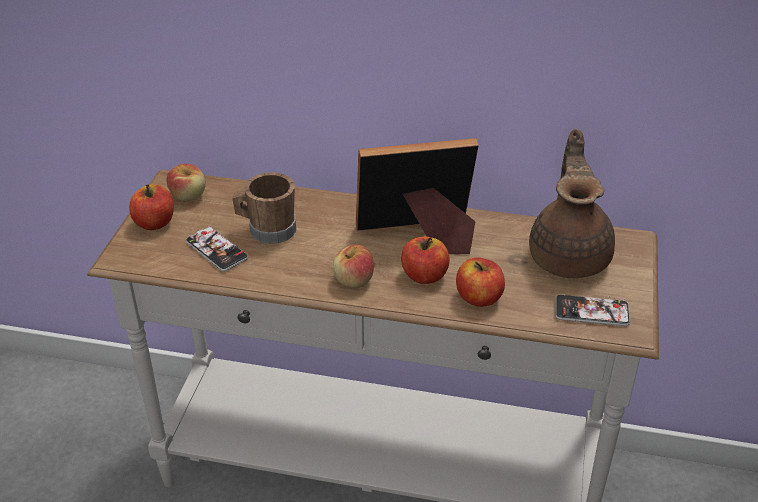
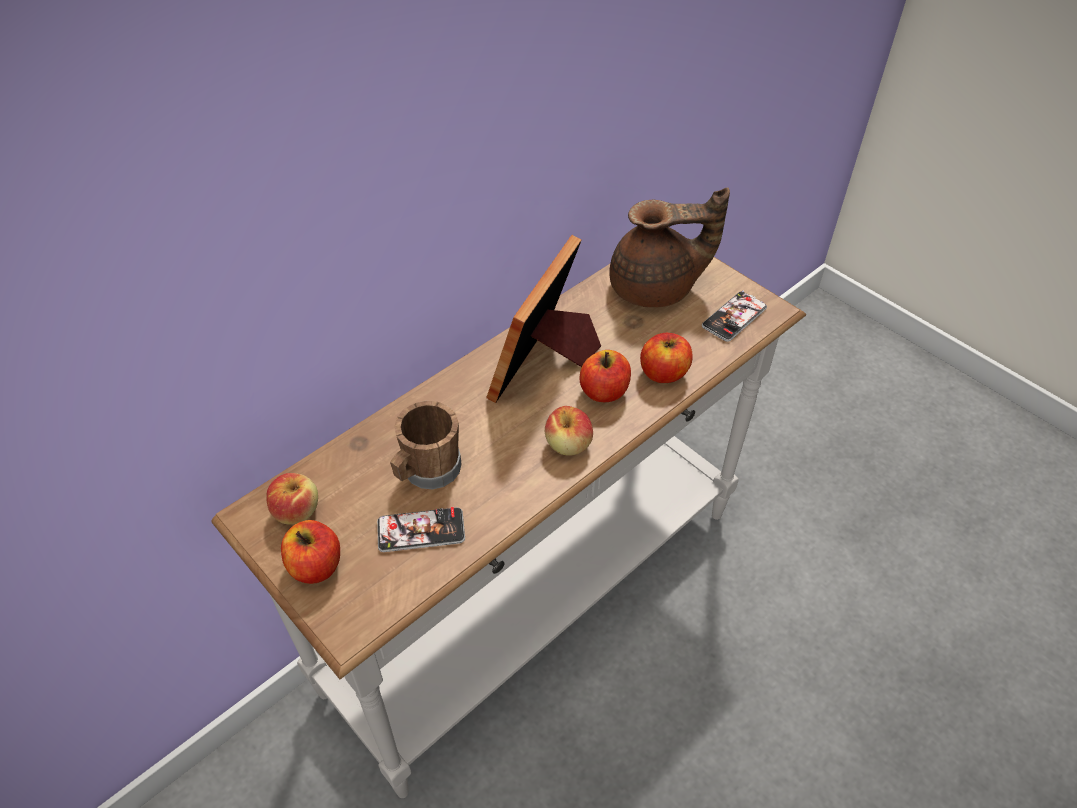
camera: 55 degrees left, 10 degrees up
brown teapot [529,129,615,278] -> brown teapot turned 135 degrees clockwise [609,187,730,308]

